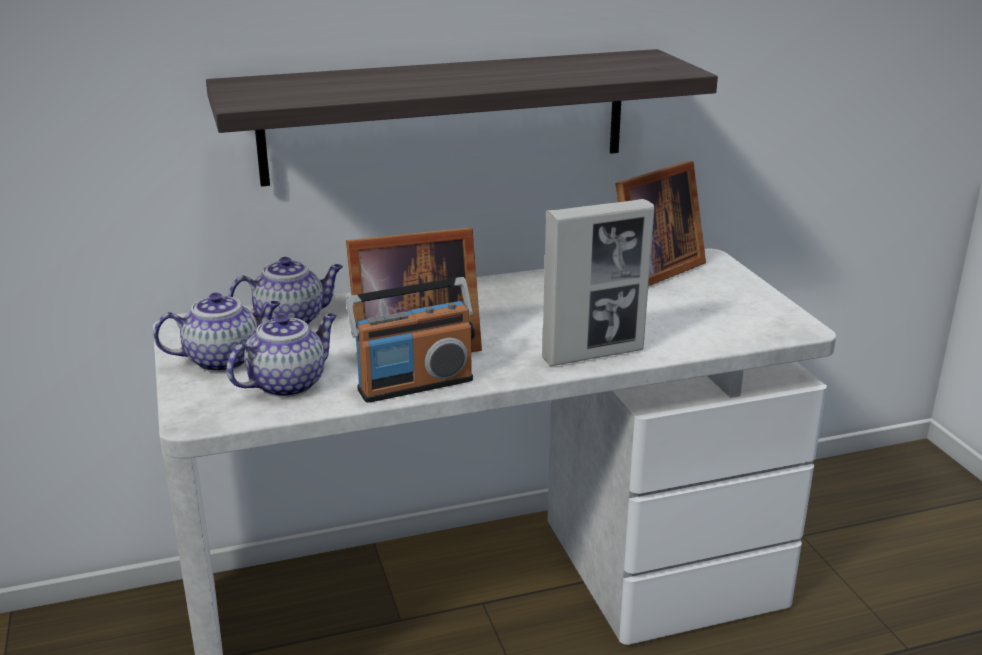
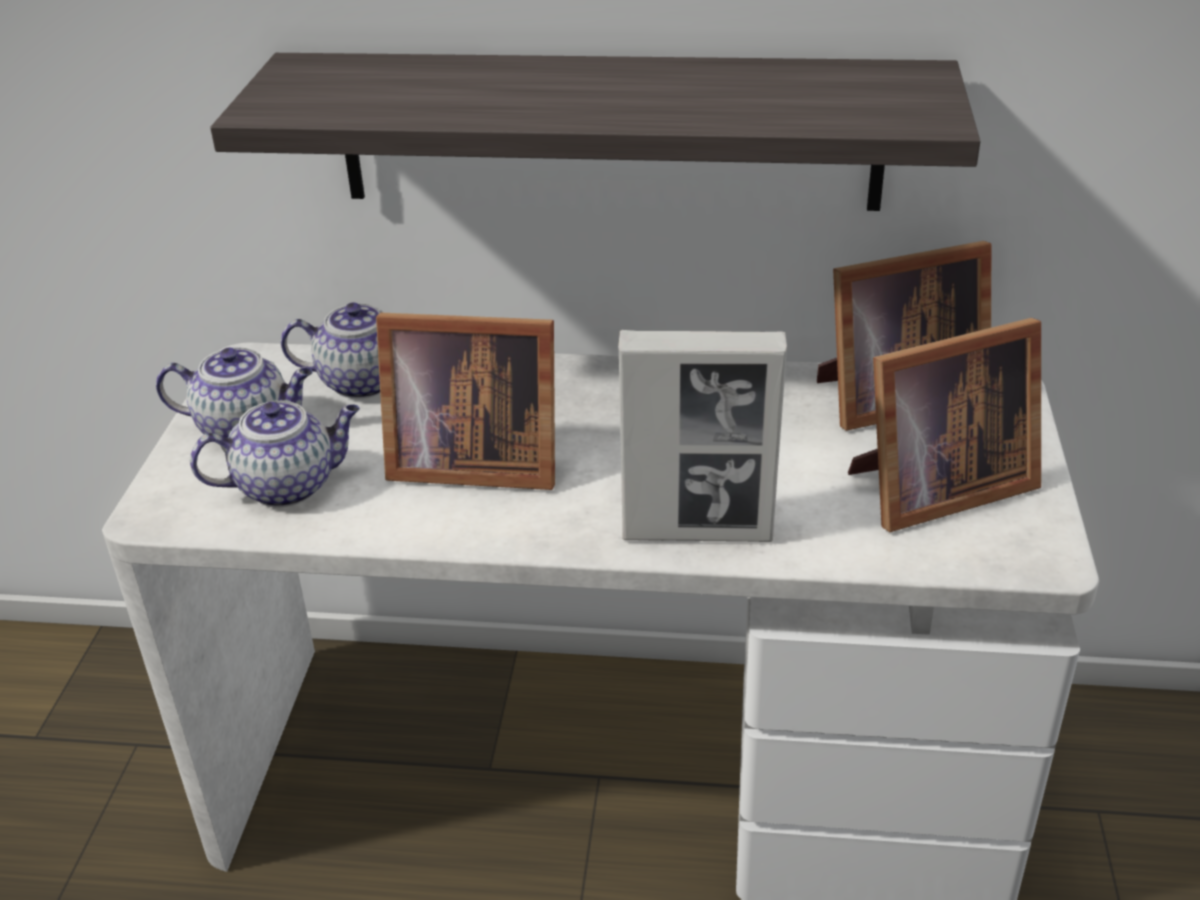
camera: 25 degrees right, 10 degrees up
radio [346,277,475,403] -> none
none -> picture frame [848,318,1041,532]

